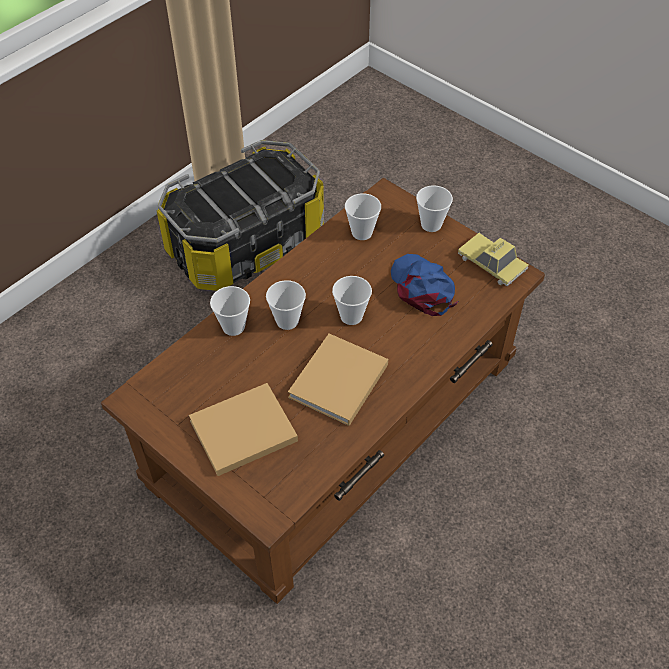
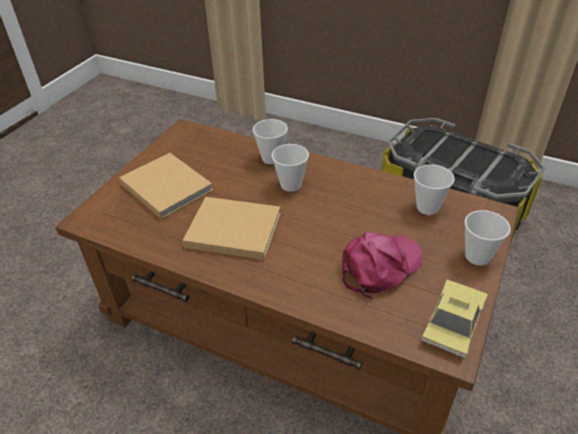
camera: 75 degrees right, 10 degrees down
cup [332,276,372,325] -> none
blue cap [391,254,458,316] -> pink cap [342,232,423,299]

